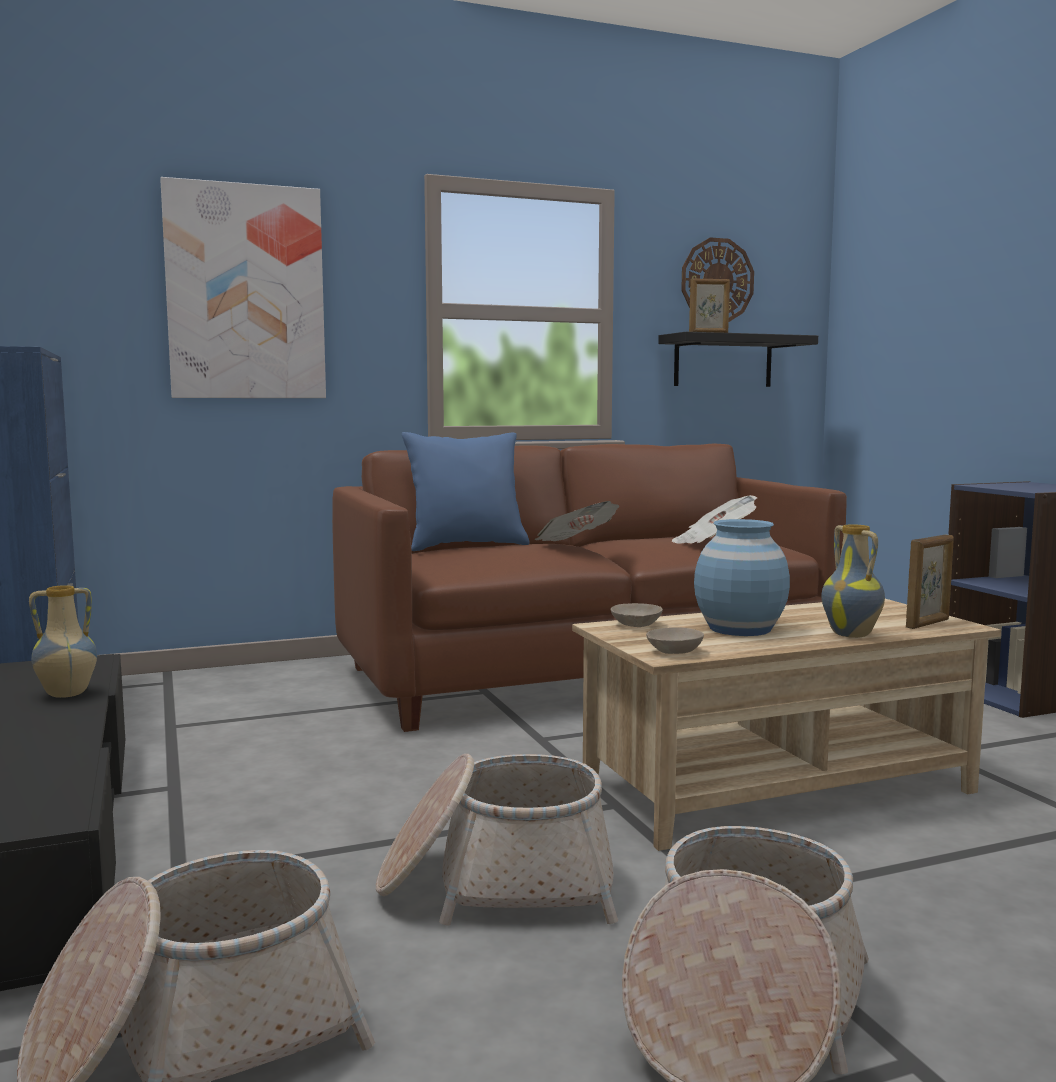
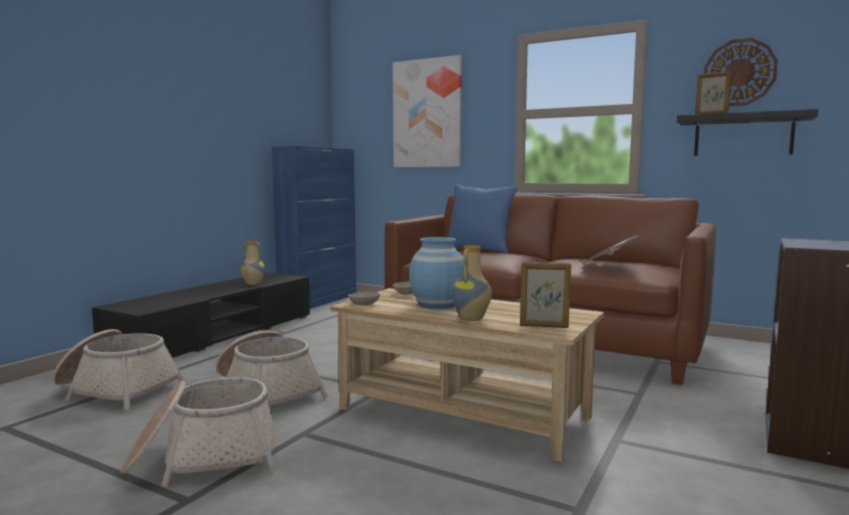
camera: 50 degrees right, 0 degrees up
newspaper [534,501,619,541] -> none

